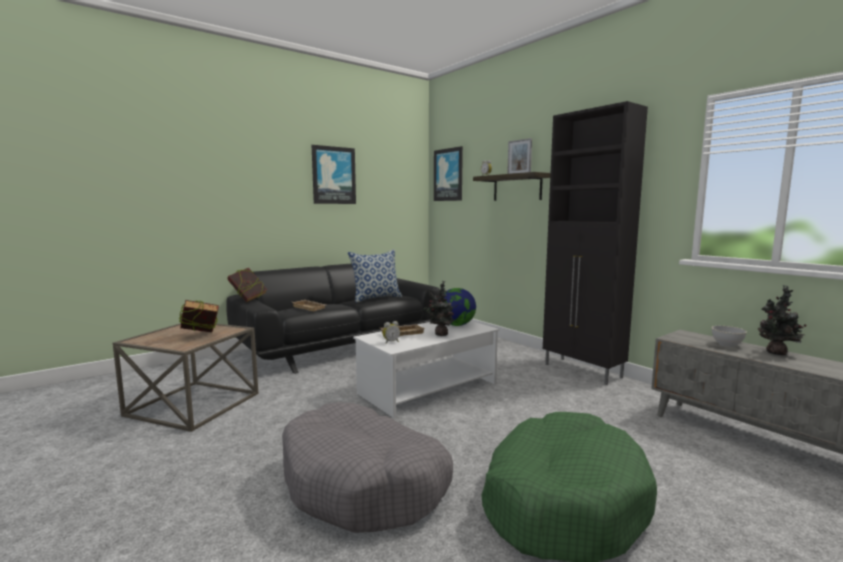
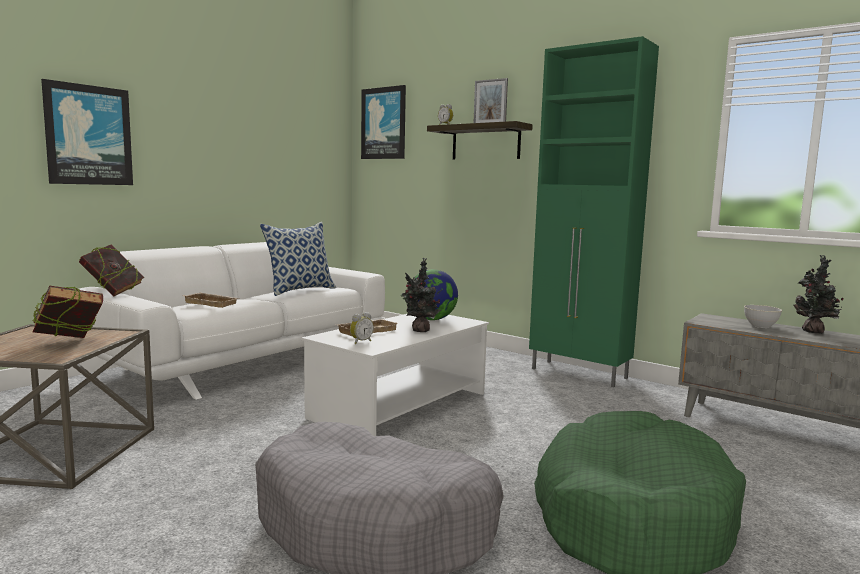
camera: 15 degrees left, 0 degrees up
black sofa [226,263,440,374] -> white sofa [79,242,385,400]
picture [312,145,356,204] -> picture moved to [41,79,133,185]
black cabinet [543,101,648,385] -> green cabinet [529,36,659,387]

